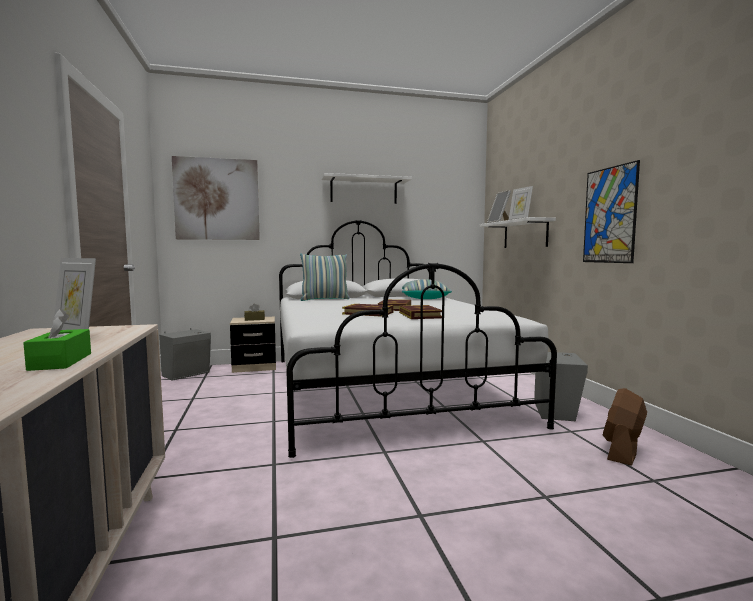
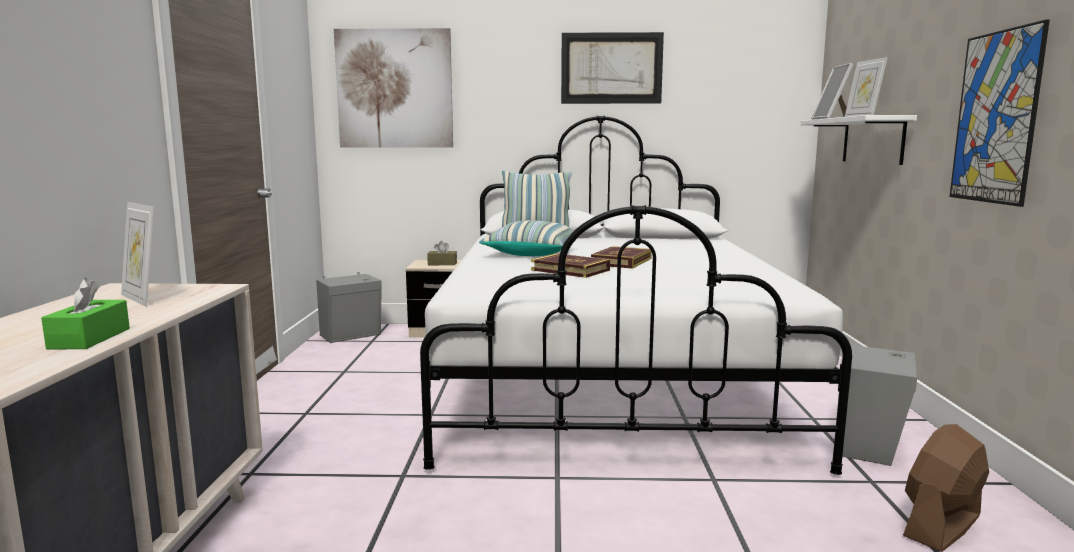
camera: 15 degrees right, 5 degrees up
white shelf [321,173,412,204] -> picture [561,32,664,104]
book [399,305,442,319] -> none
pillow [402,279,452,299] -> pillow moved to [479,220,574,256]

